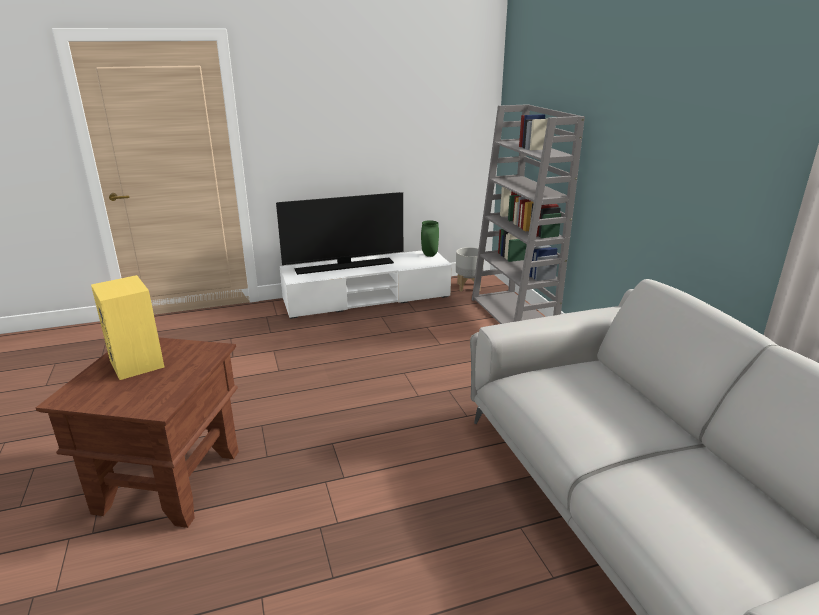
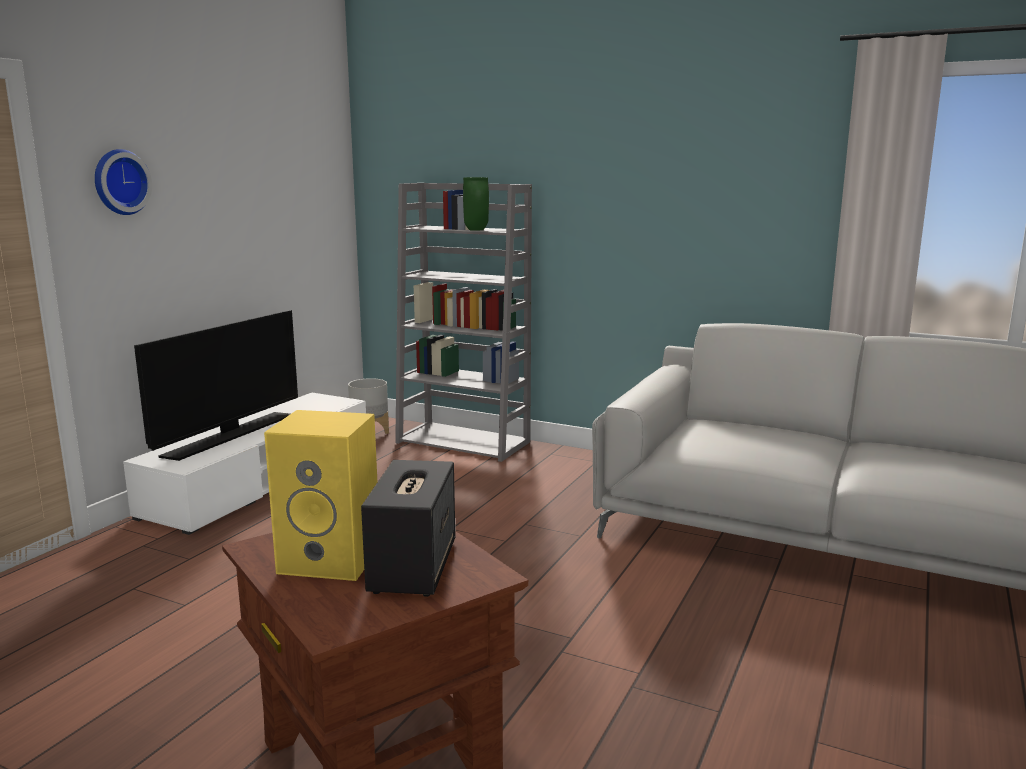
camera: 45 degrees left, 10 degrees down
green vase [421,220,439,257] -> green vase moved to [463,177,489,231]
none -> wall clock [95,149,152,215]
none -> speaker [361,460,455,597]

